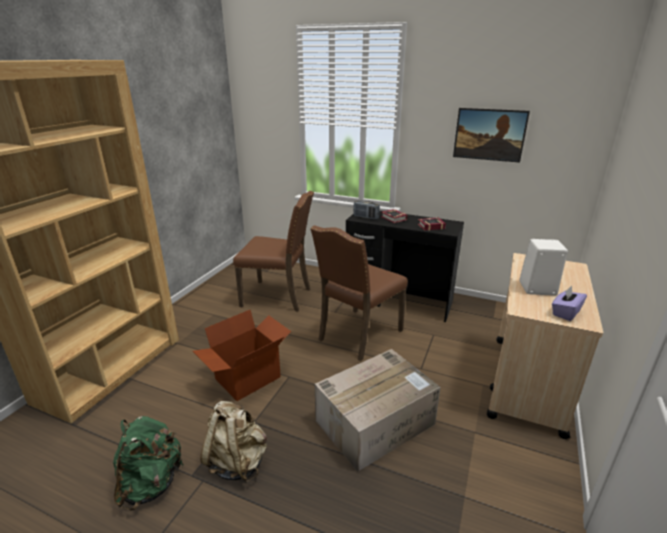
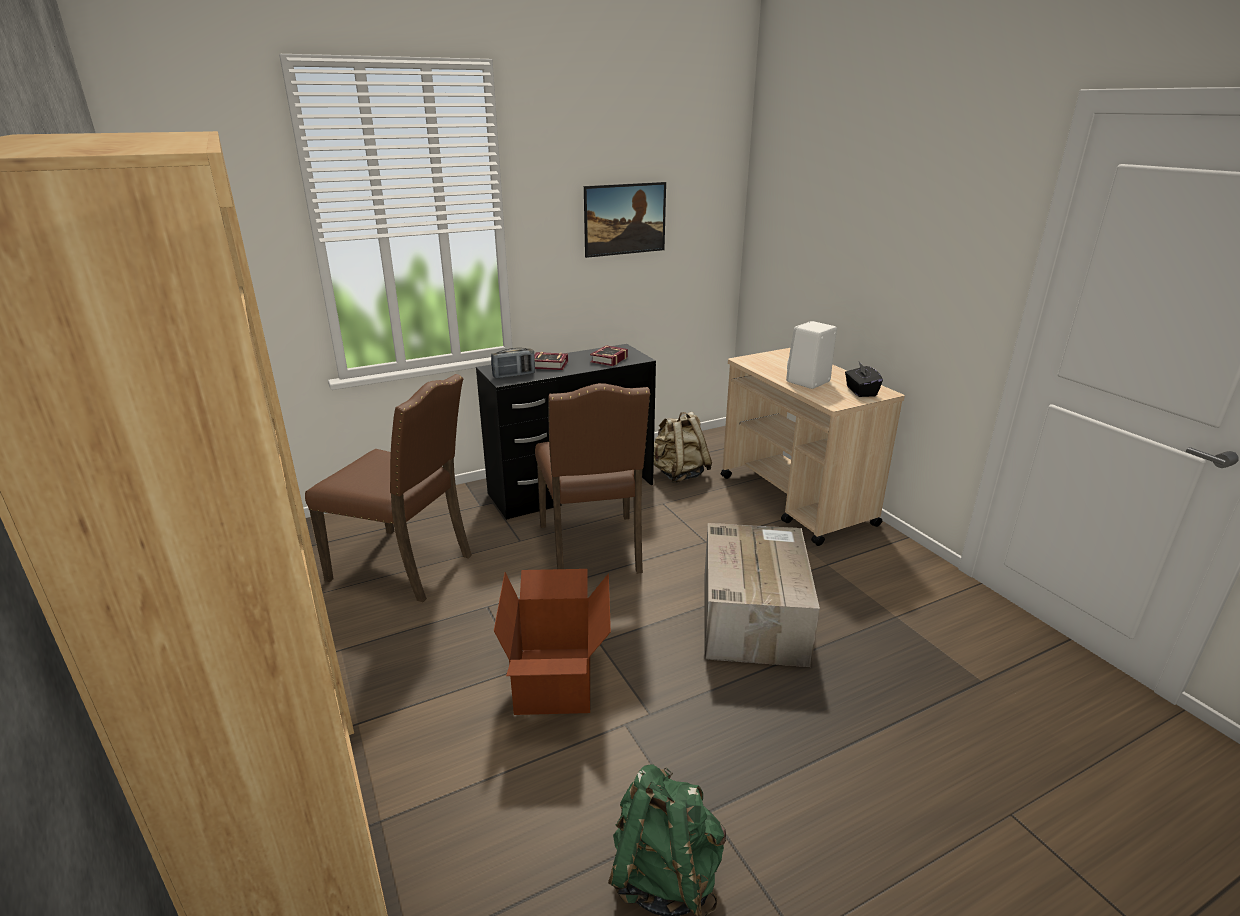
camera: 50 degrees left, 0 degrees up
beige backpack [200,401,267,483] -> beige backpack moved to [654,412,712,483]
brown chair [233,191,314,311] -> brown chair turned 60 degrees clockwise [305,374,472,602]
purple tissue box [552,286,587,321] -> black tissue box [845,362,883,397]

